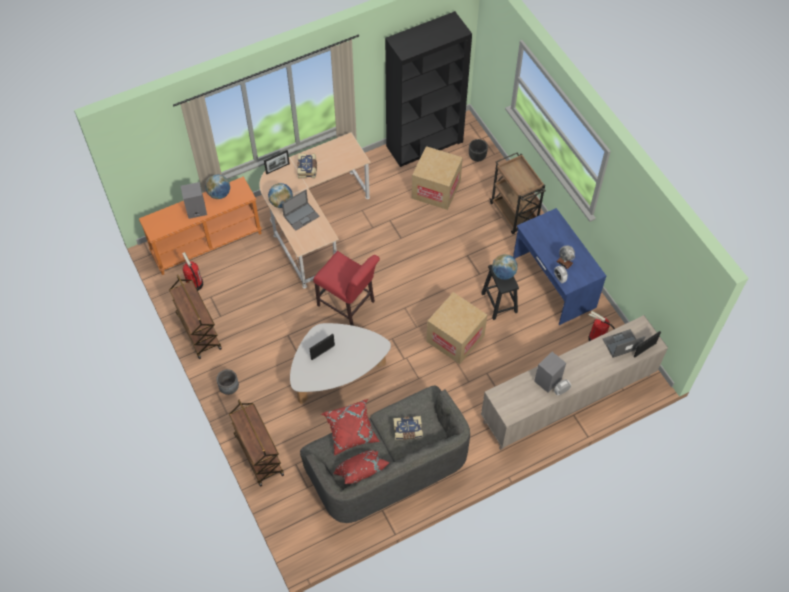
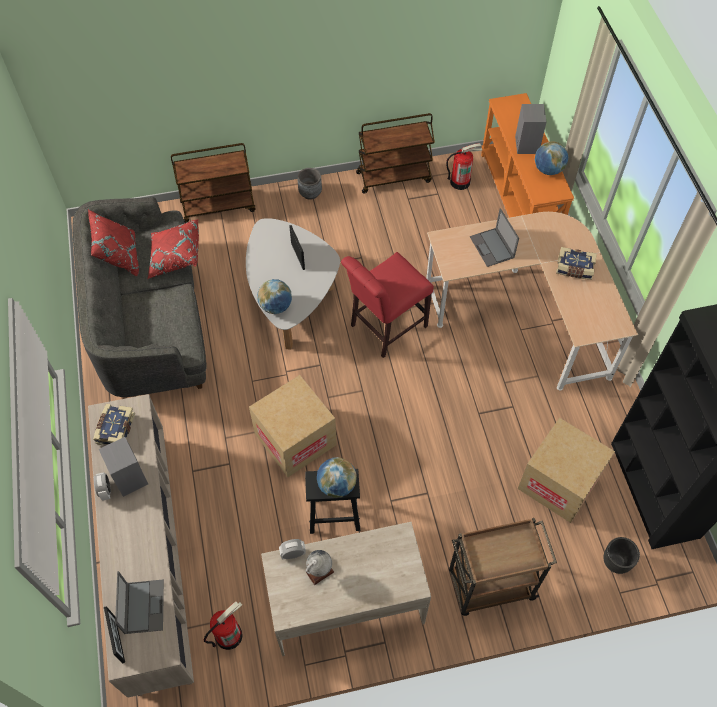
camera: 105 degrees right, 0 degrees up
picture frame [264,150,290,174] -> none
globe [268,183,293,208] -> globe moved to [257,279,292,314]
book [393,416,423,440] -> book moved to [93,404,135,445]
blue desk [513,208,606,325] -> beige desk [261,522,431,656]

